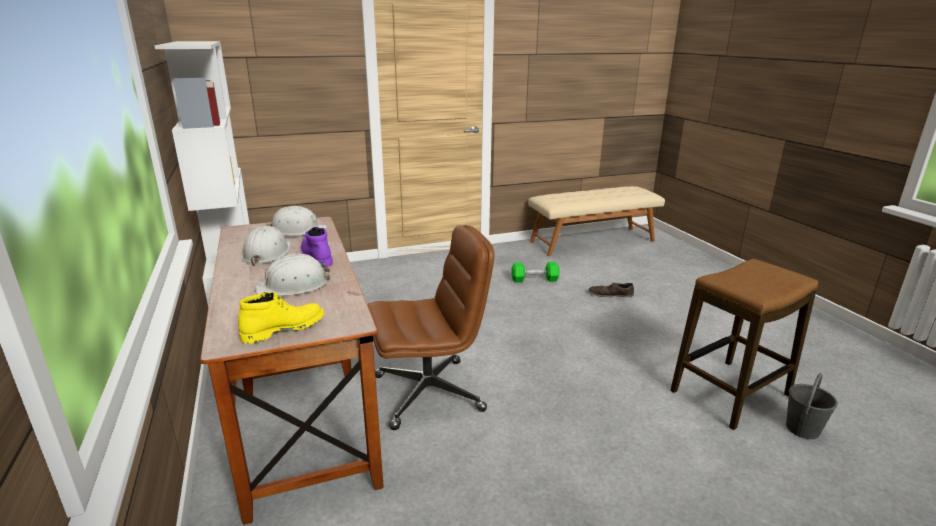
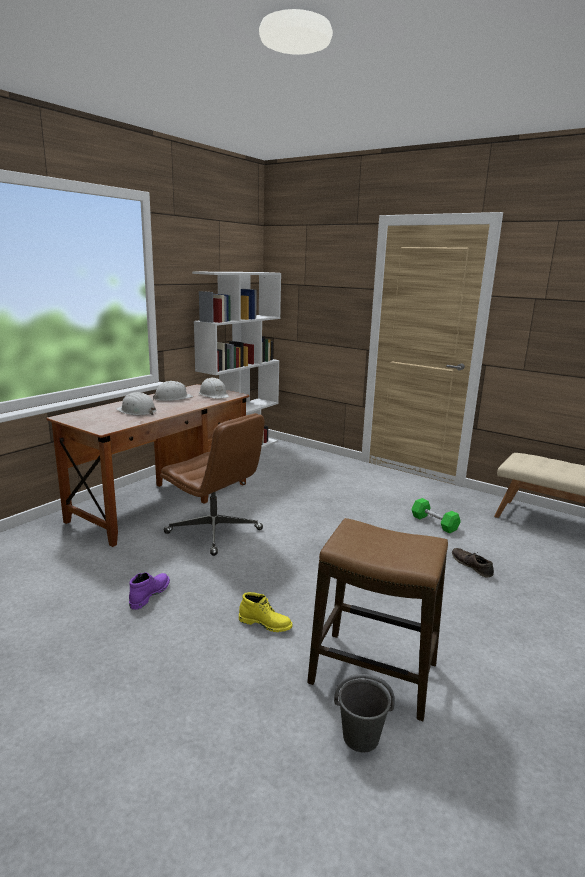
camera: 55 degrees right, 5 degrees down
yellow boot [238,292,324,344] -> yellow boot moved to [239,592,293,632]
purple boot [301,227,333,267] -> purple boot moved to [129,572,170,610]

